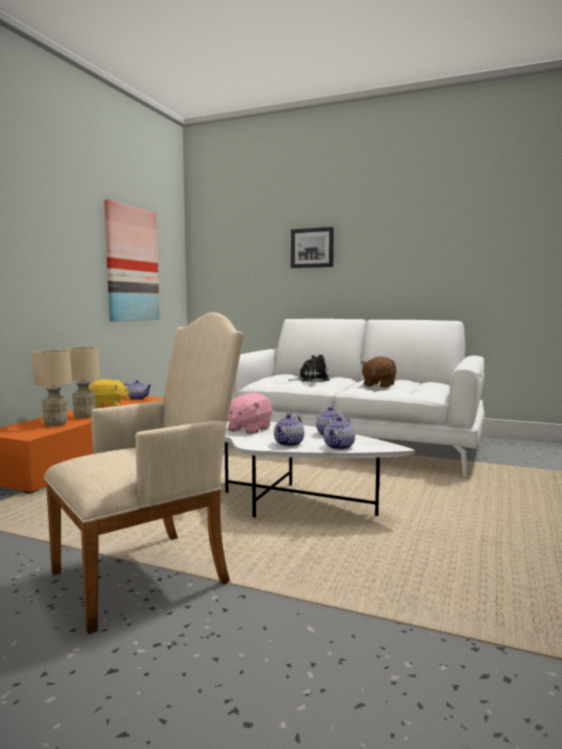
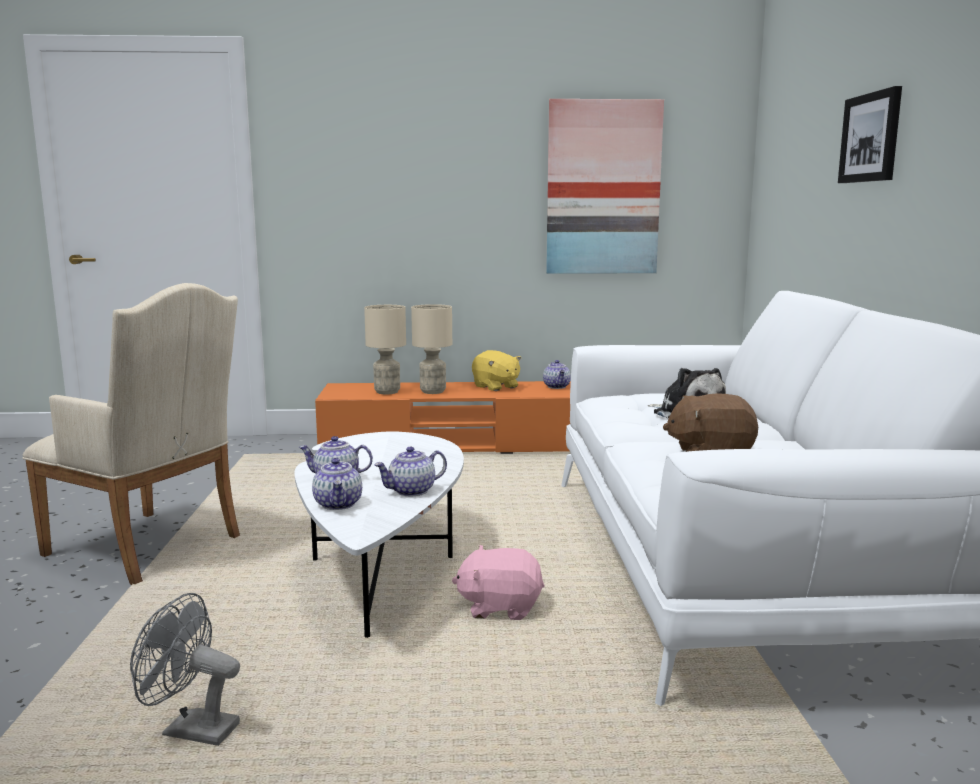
camera: 65 degrees right, 5 degrees up
pink plush toy [228,393,273,434] -> pink plush toy moved to [452,545,544,620]
teapot [324,417,355,450] -> teapot turned 105 degrees counterclockwise [312,458,362,510]
none -> grey fan [130,593,240,746]

